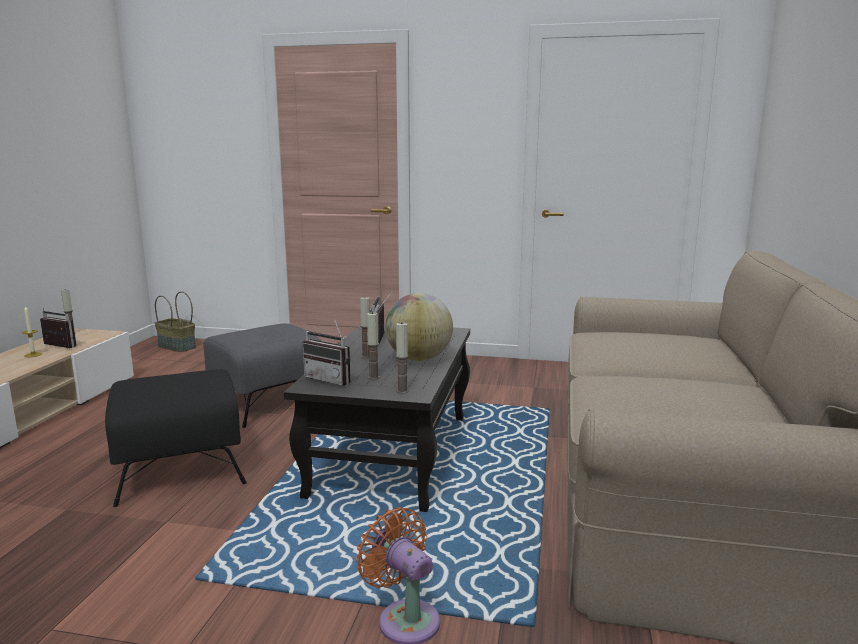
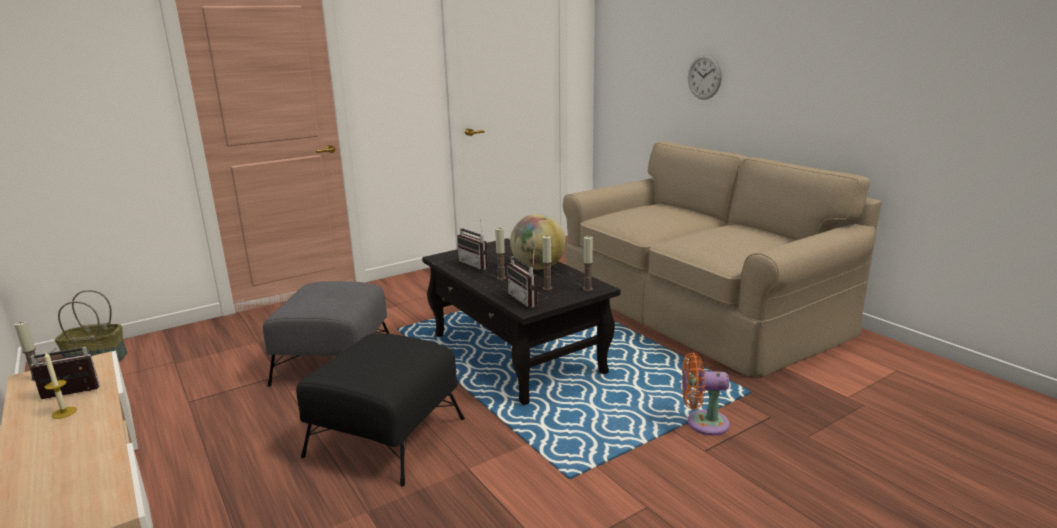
camera: 45 degrees left, 5 degrees up
radio [302,317,351,386] -> radio turned 75 degrees clockwise [507,247,537,307]
none -> wall clock [688,54,722,100]

